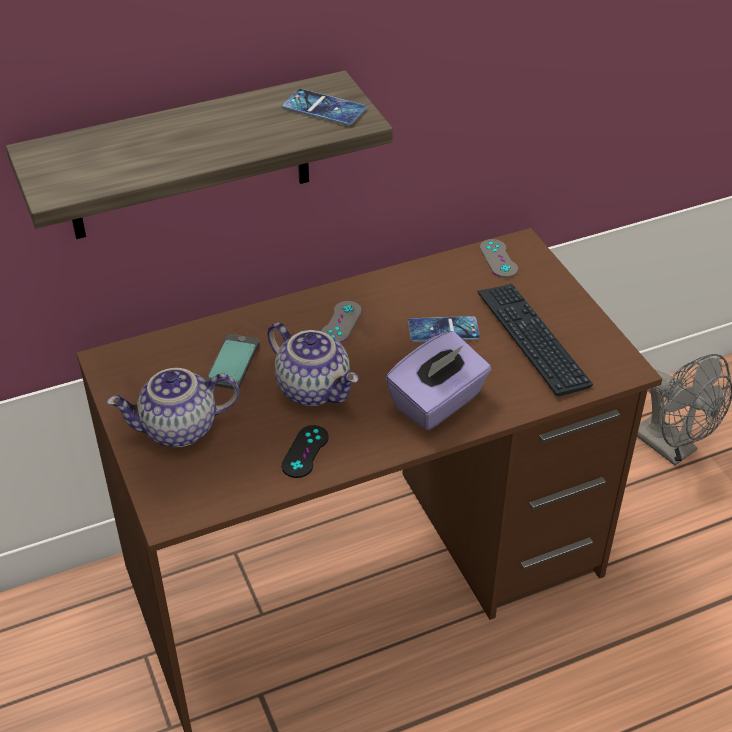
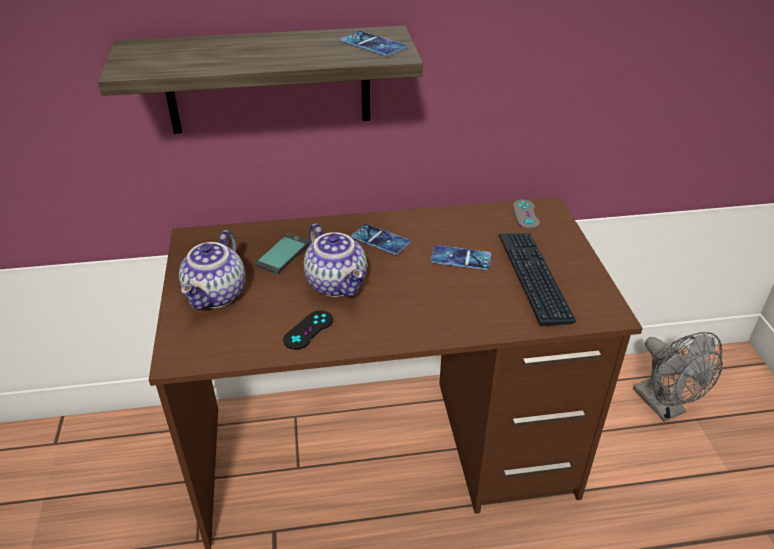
camera: 15 degrees right, 5 degrees down
teapot [107,368,239,447] -> teapot turned 75 degrees counterclockwise [179,230,245,310]
grey game controller [321,301,362,343] -> phone [351,224,411,255]
purple tissue box [386,331,491,430] -> none

